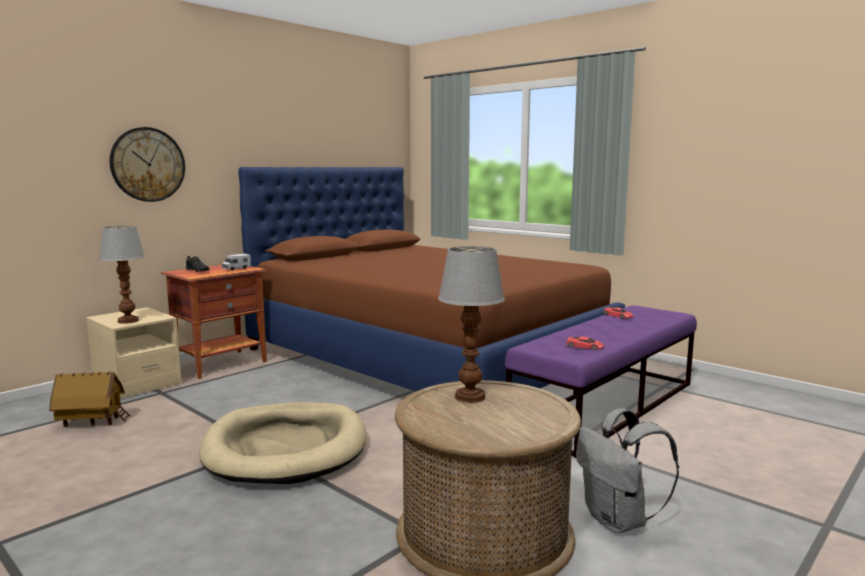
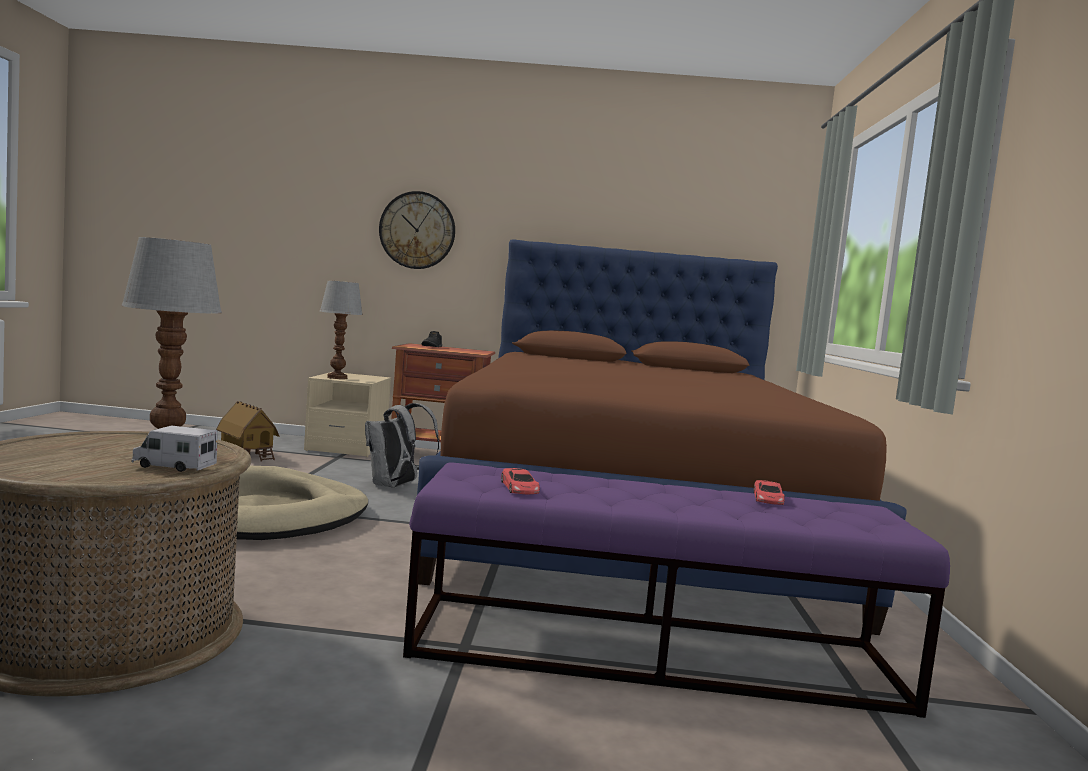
camera: 50 degrees right, 5 degrees down
toy truck [222,254,251,271] -> toy truck moved to [131,426,218,472]
grey backpack [576,408,679,534] -> grey backpack moved to [365,403,439,488]

